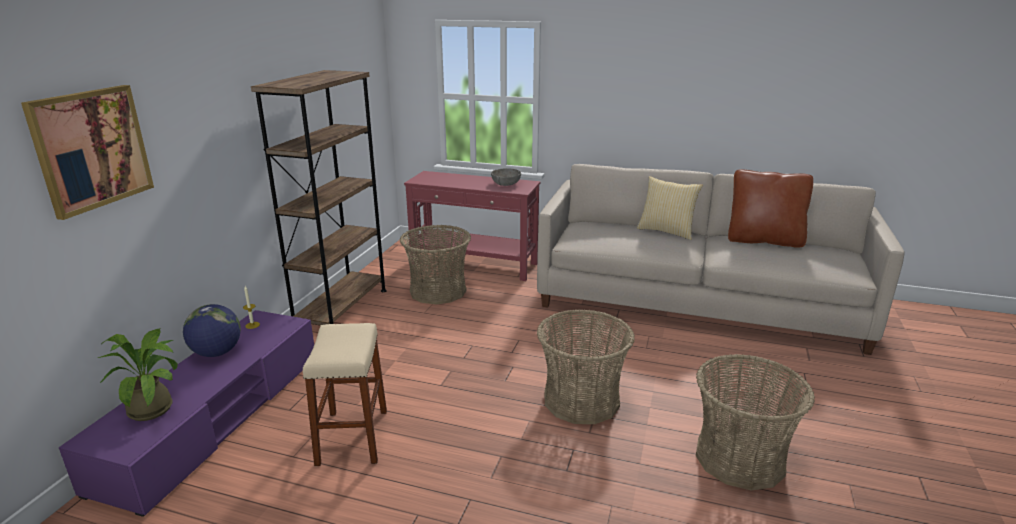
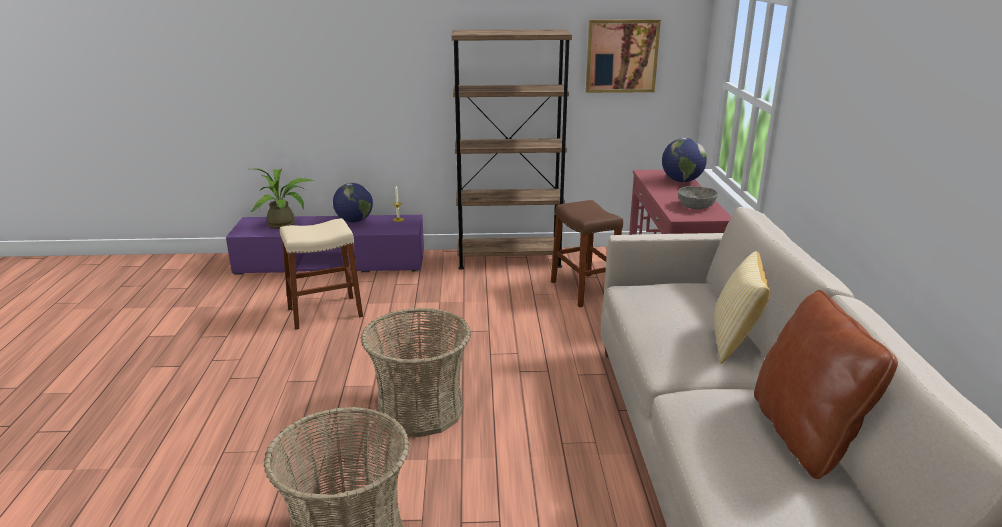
camera: 70 degrees right, 0 degrees up
picture [21,85,154,220] -> picture moved to [586,19,661,93]
basket [400,225,471,304] -> brown stool [551,200,623,307]
none -> globe [662,138,707,182]

